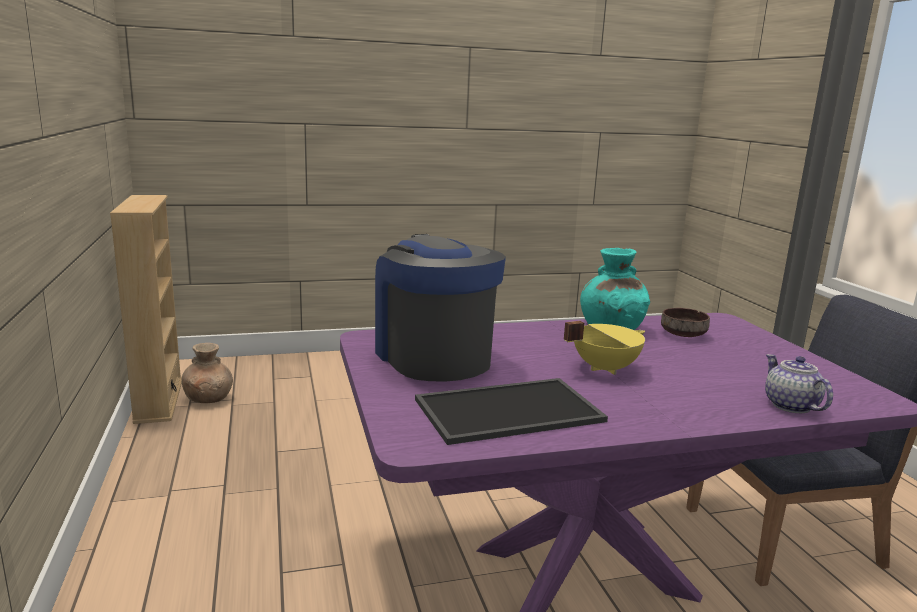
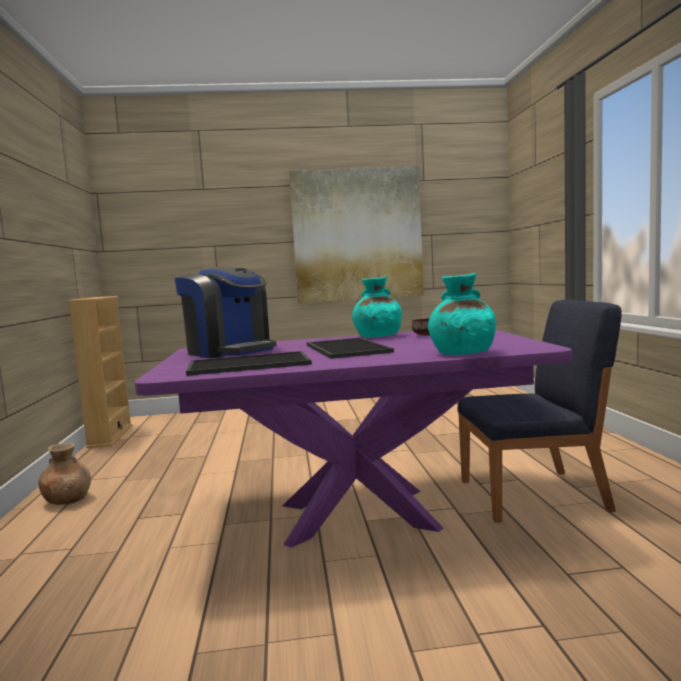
camera: 10 degrees right, 10 degrees down
brown vase [181,343,233,403] -> brown vase moved to [38,443,91,505]
coffee machine [375,234,506,382] -> coffee machine turned 150 degrees clockwise [175,267,277,358]
yellow cooking pot [564,321,646,375] -> tray [307,338,394,359]
teapot [765,354,833,413] -> turquoise vase [428,273,496,355]
none -> picture [289,166,424,303]

